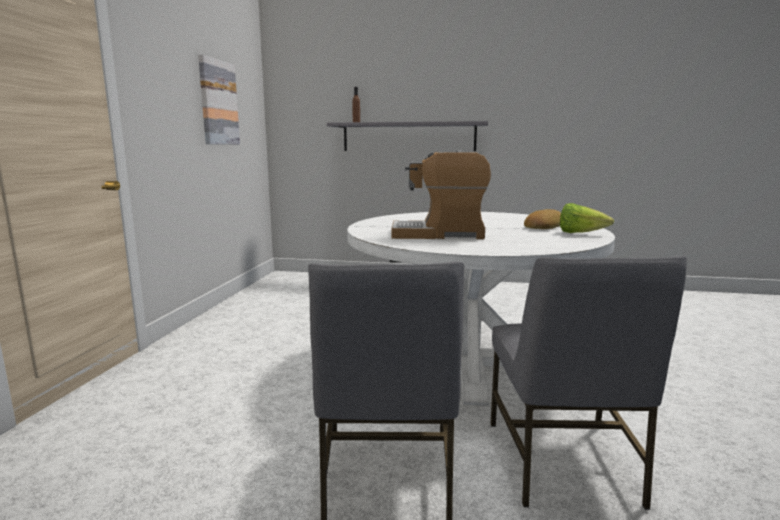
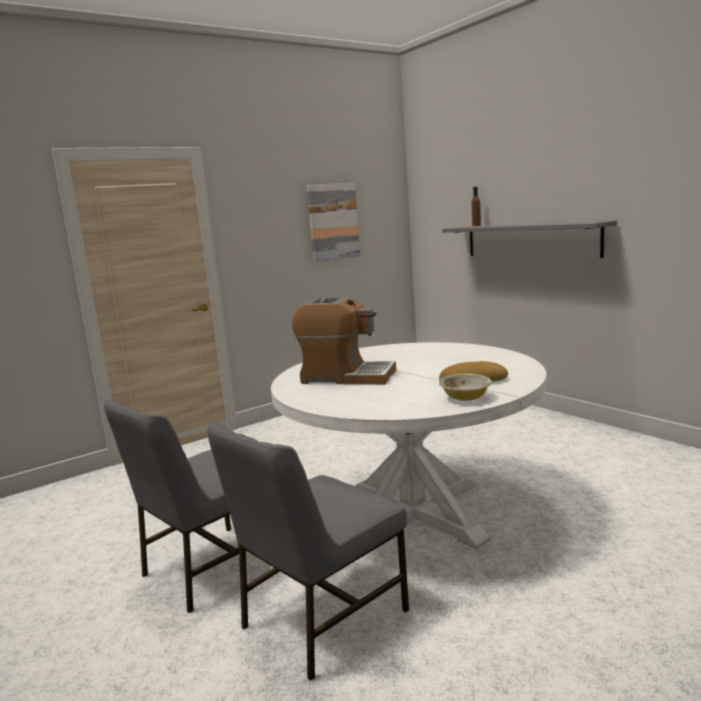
camera: 45 degrees right, 0 degrees up
coffee machine [392,150,491,239] -> coffee machine turned 150 degrees clockwise [292,297,396,385]
lettuce [560,203,614,233] -> bowl [439,373,492,401]

